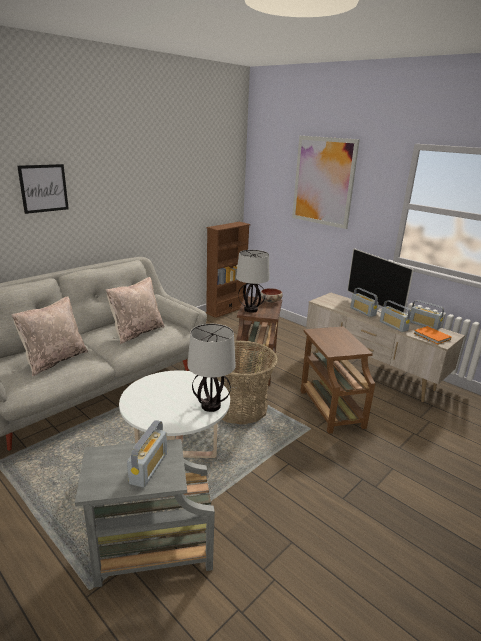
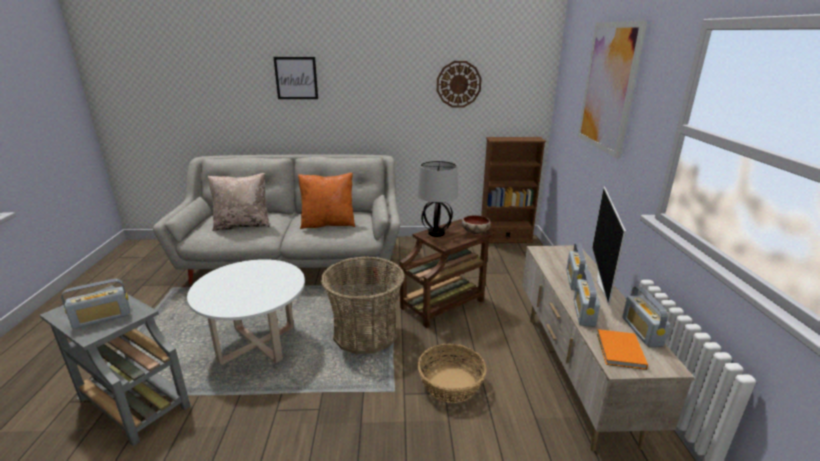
camera: 45 degrees right, 0 degrees up
beige pillow [106,277,164,344] -> orange pillow [298,173,355,229]
table lamp [188,324,236,412] -> none
brown side table [301,326,376,434] -> basket [418,343,487,403]
none -> wall clock [437,61,482,108]

